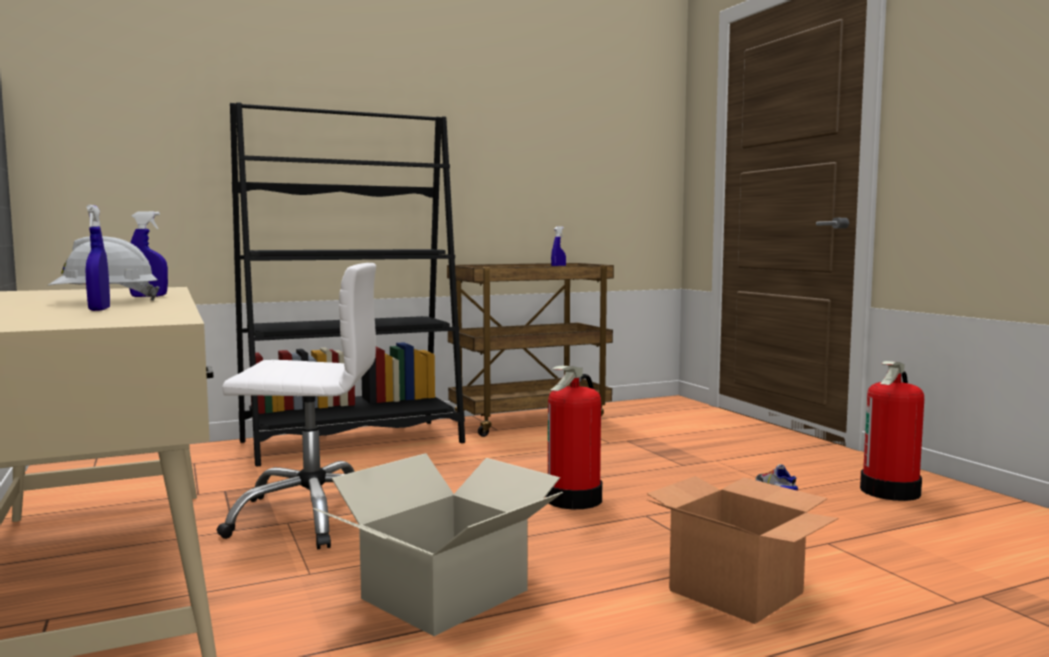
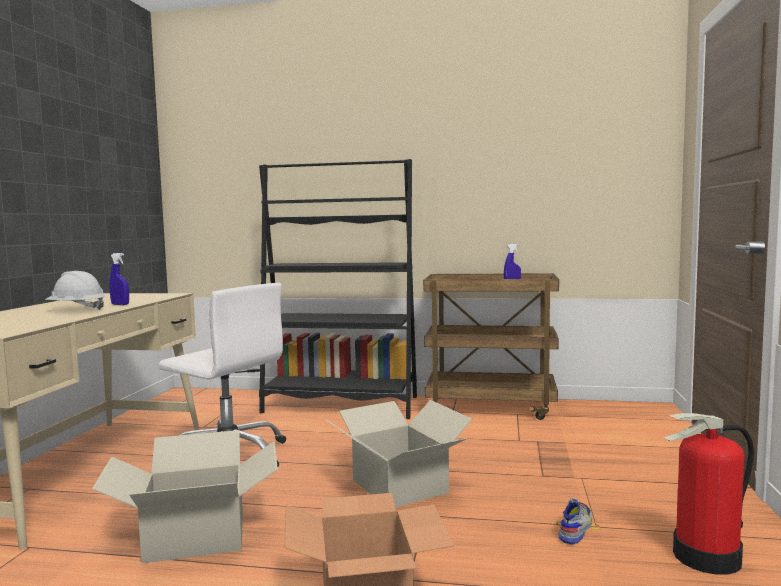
camera: 35 degrees right, 0 degrees up
blue spray bottle [86,205,110,311] -> none
fire extinguisher [545,366,602,509] -> cardboard box [325,400,472,508]

